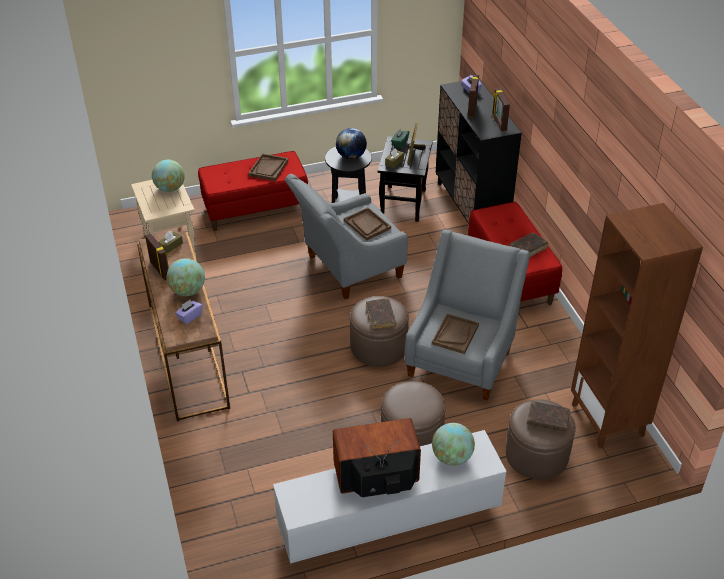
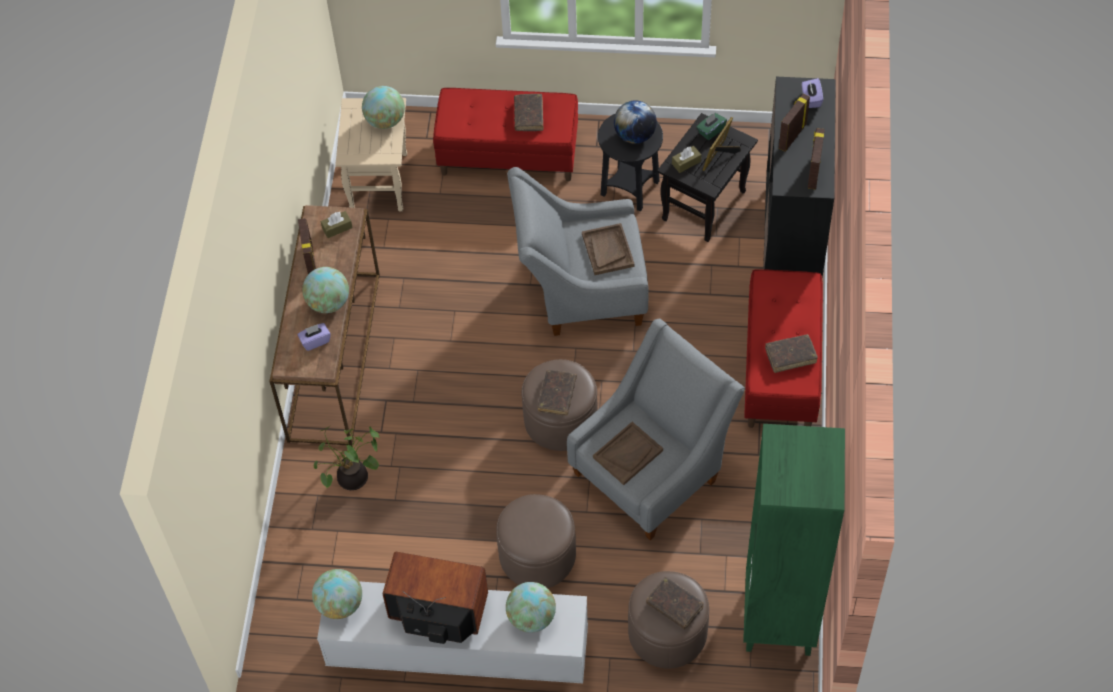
camera: 25 degrees right, 15 degrees up
brown tray [249,153,288,181] -> brown book [514,94,543,131]
brown bookcase [571,203,703,448] -> green bookcase [743,424,845,656]
none -> globe [312,569,362,619]
none -> potted plant [313,426,380,490]

